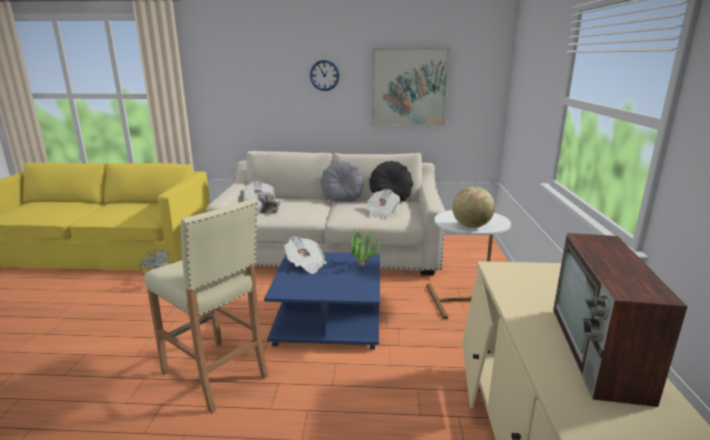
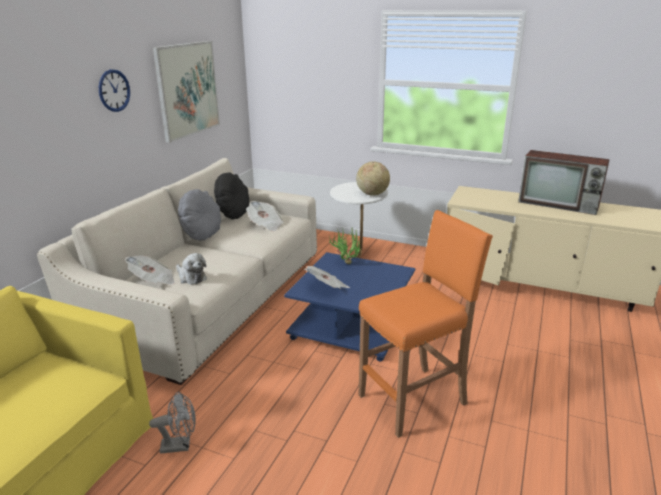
camera: 70 degrees left, 5 degrees up
beige stool [144,198,268,413] -> orange stool [359,210,493,438]

